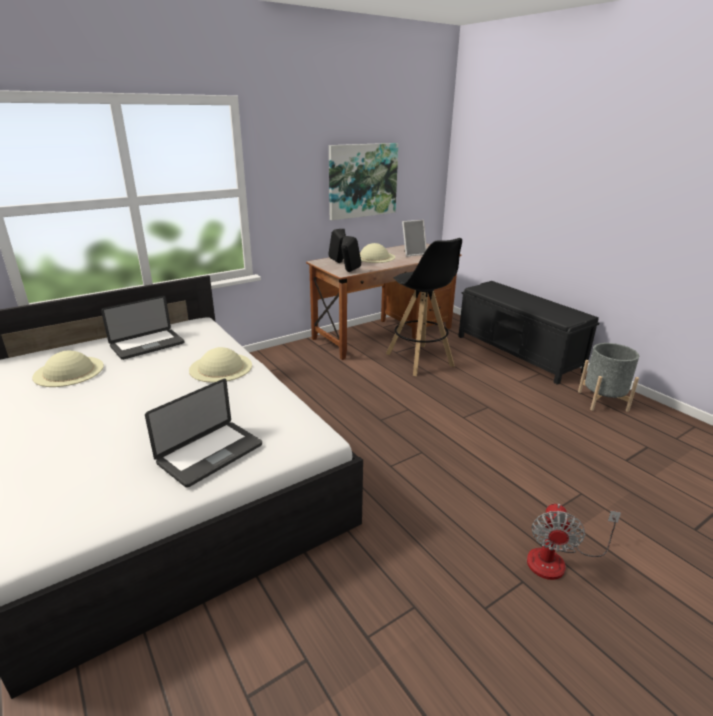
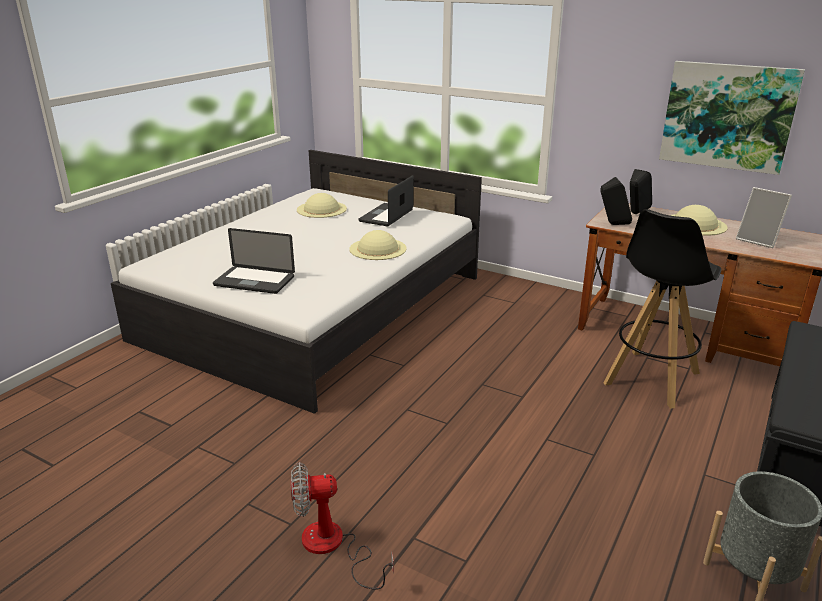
camera: 65 degrees right, 0 degrees up
laptop [101,296,184,360] -> laptop turned 90 degrees clockwise [359,175,414,226]

